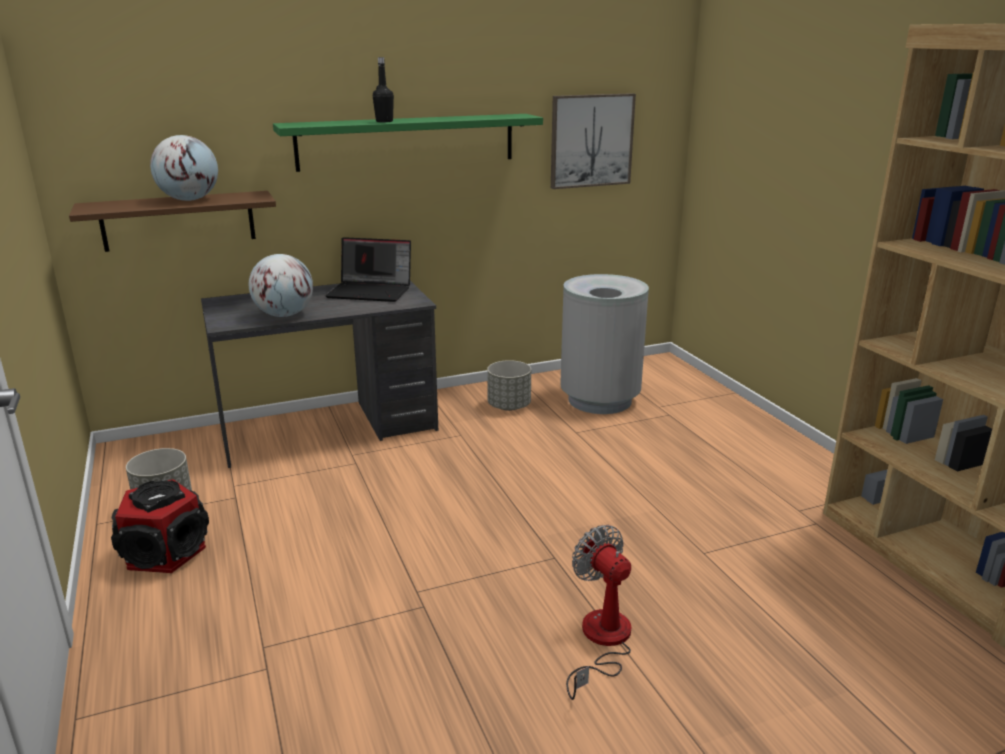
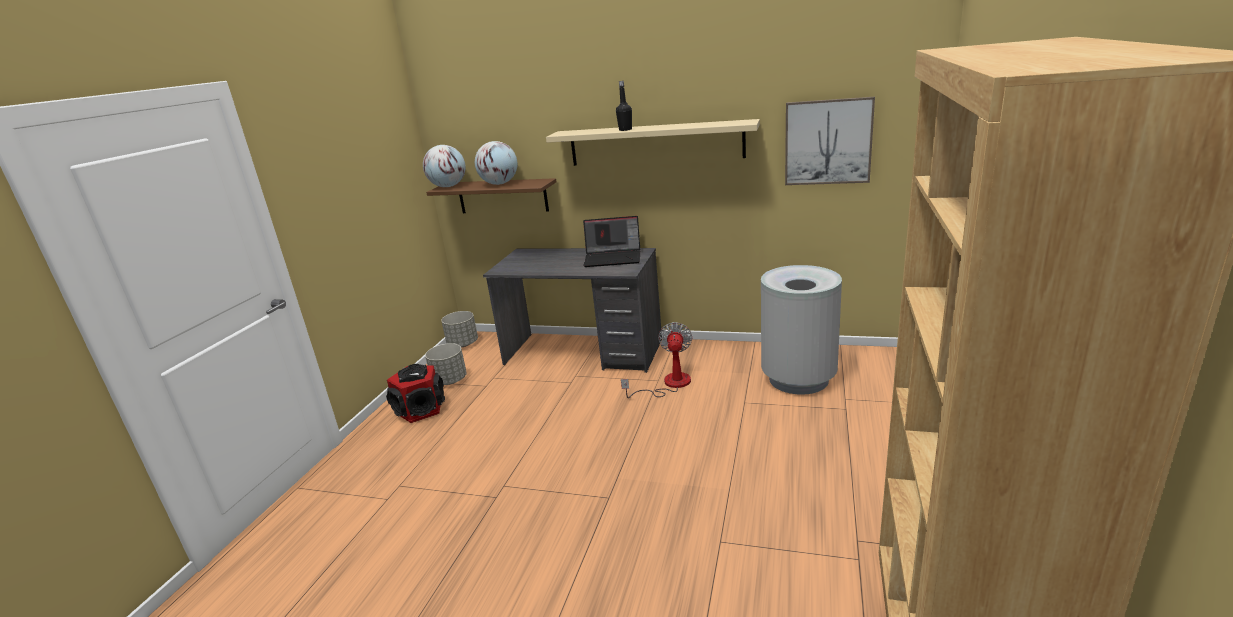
camera: 40 degrees right, 0 degrees up
globe [249,254,313,317] -> globe moved to [423,145,466,187]
green shelf [273,114,543,172] -> beige shelf [546,119,760,166]
laptop [325,237,411,302] -> laptop turned 45 degrees counterclockwise [583,216,640,267]
grey planter [487,360,531,411] -> grey planter moved to [441,311,478,347]
fan [566,525,631,700] -> fan moved to [621,322,692,398]

